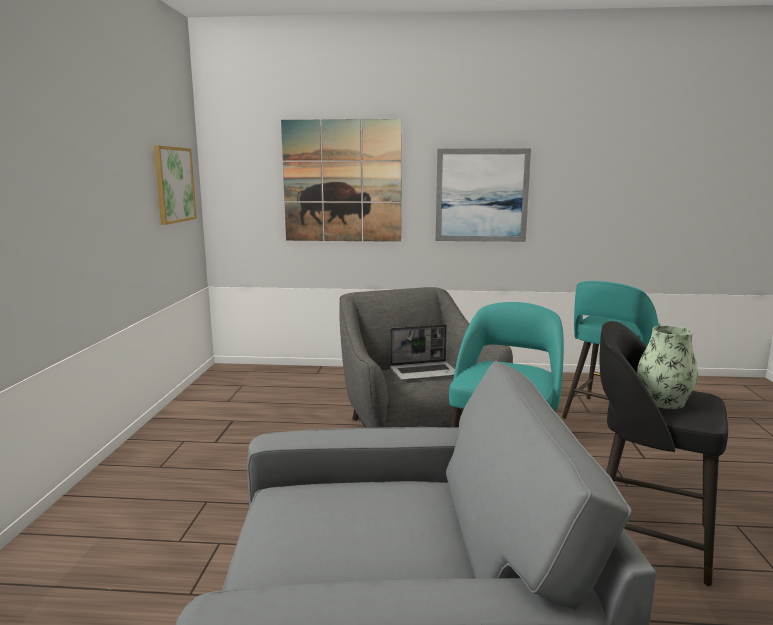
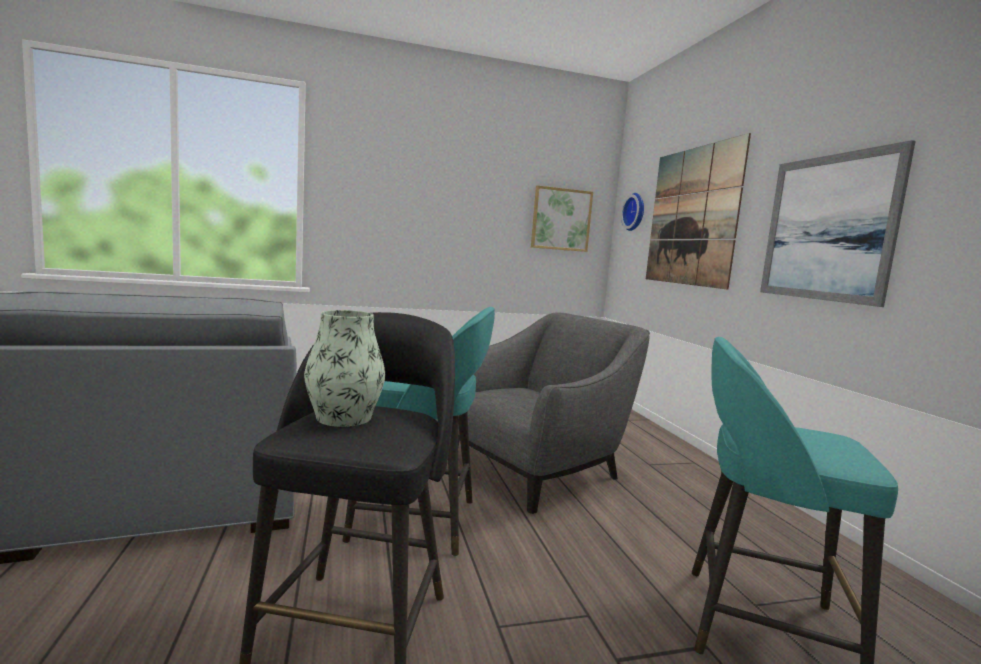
camera: 70 degrees right, 5 degrees down
laptop [390,324,455,381] -> none
none -> wall clock [621,193,644,231]

